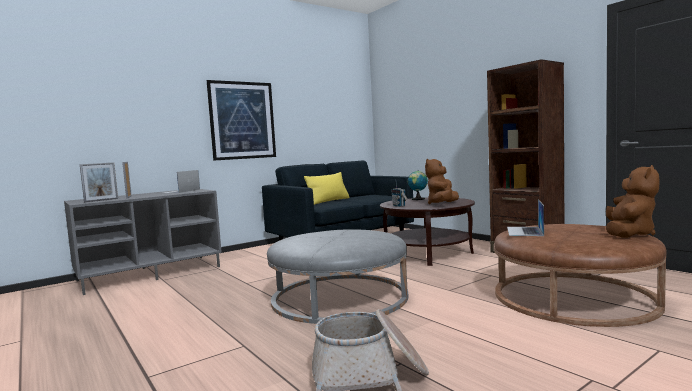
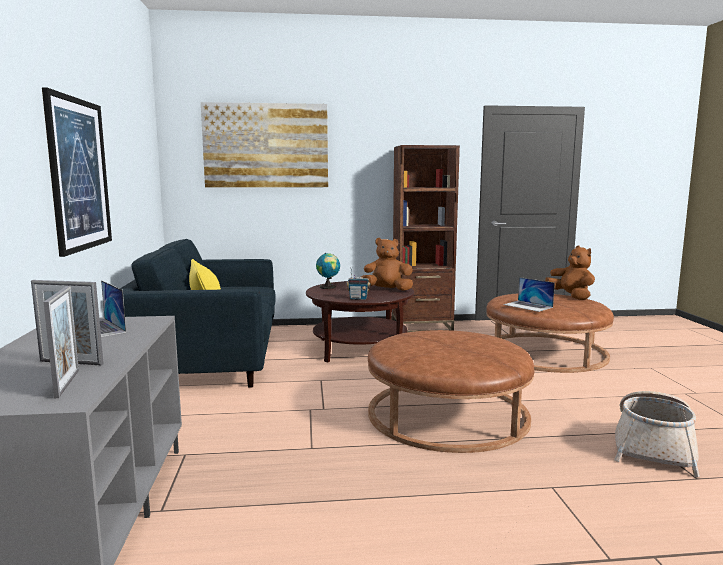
camera: 60 degrees left, 5 degrees up
grey ottoman [267,230,408,324] -> brown ottoman [368,330,534,453]
brown plush toy [425,159,459,204] -> brown plush toy turned 120 degrees clockwise [361,238,413,291]
none -> picture [201,102,328,188]

